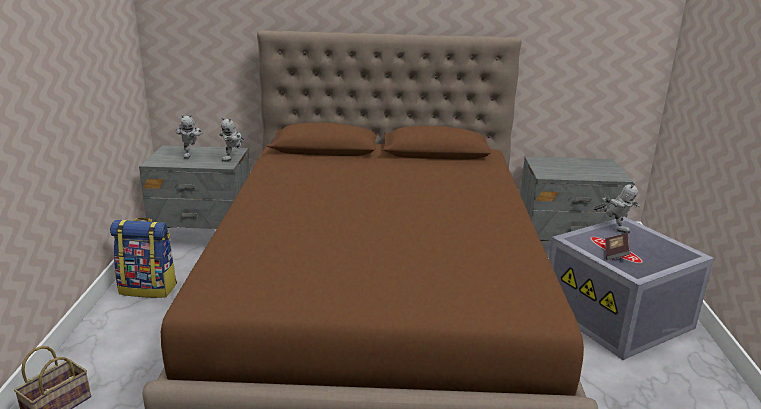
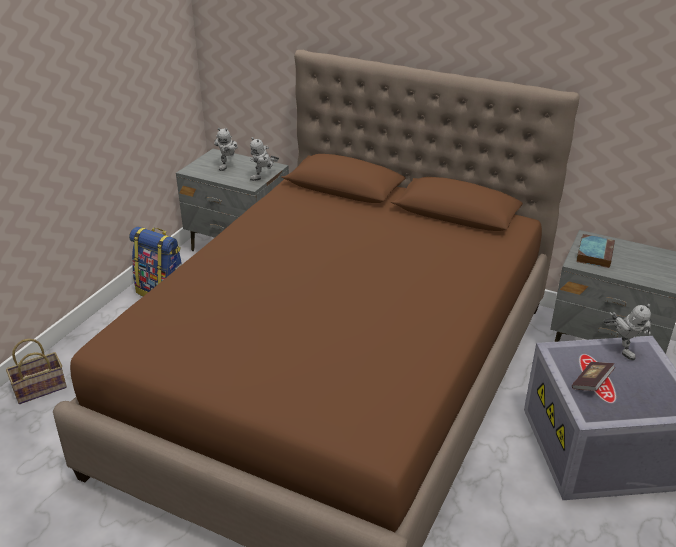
camera: 25 degrees right, 10 degrees up
none -> book [576,234,615,268]

